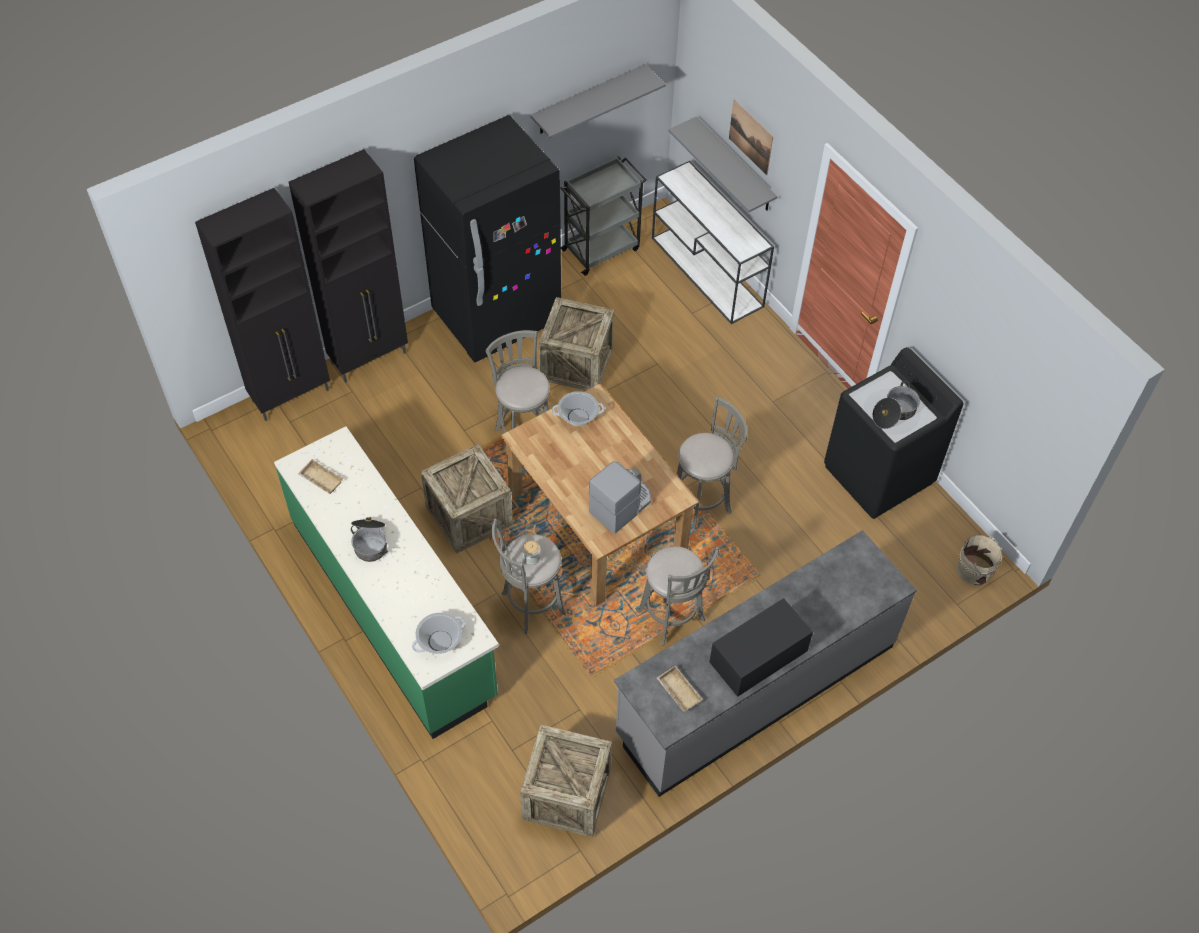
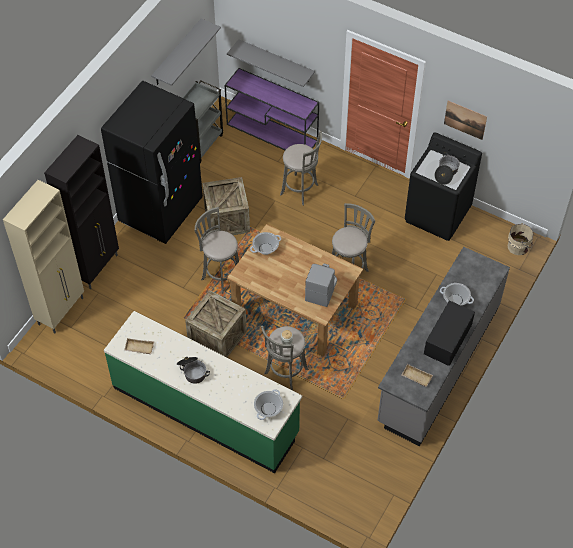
camera: 25 degrees left, 0 degrees up
black cabinet [195,188,330,421] -> beige cabinet [3,180,84,333]
crate [520,724,612,838] -> none
grey stool [637,546,719,646] -> grey stool moved to [280,131,322,205]
white console table [652,161,774,324] -> purple console table [225,68,319,150]
picture [729,100,773,175] -> picture moved to [444,101,487,140]
none -> cooking pot [440,283,474,306]

